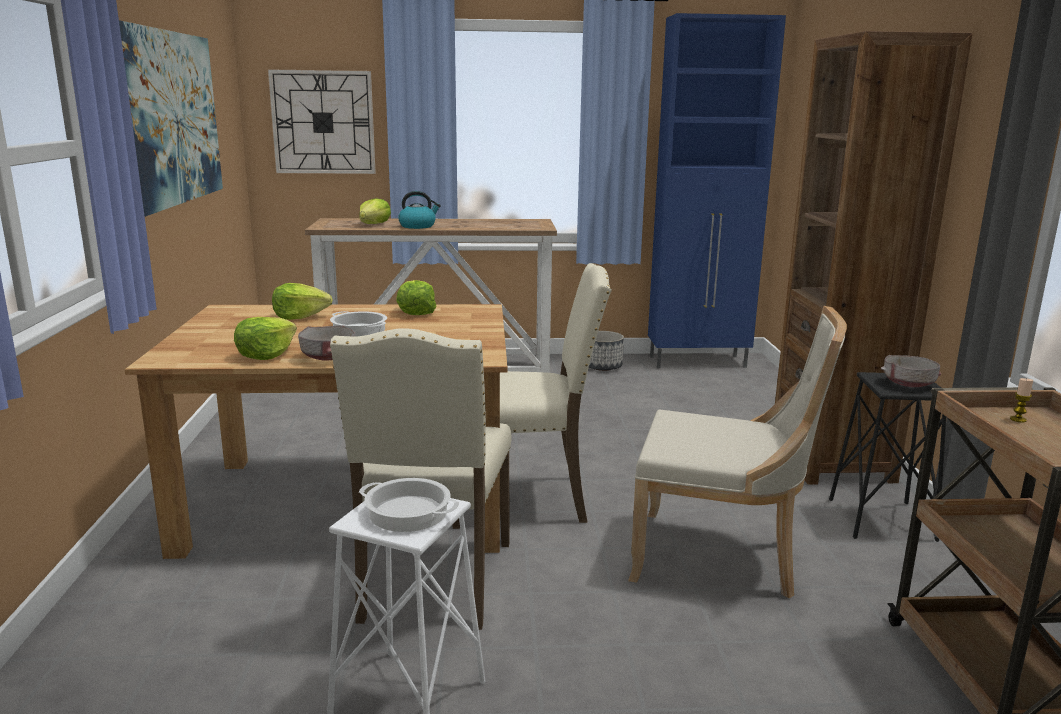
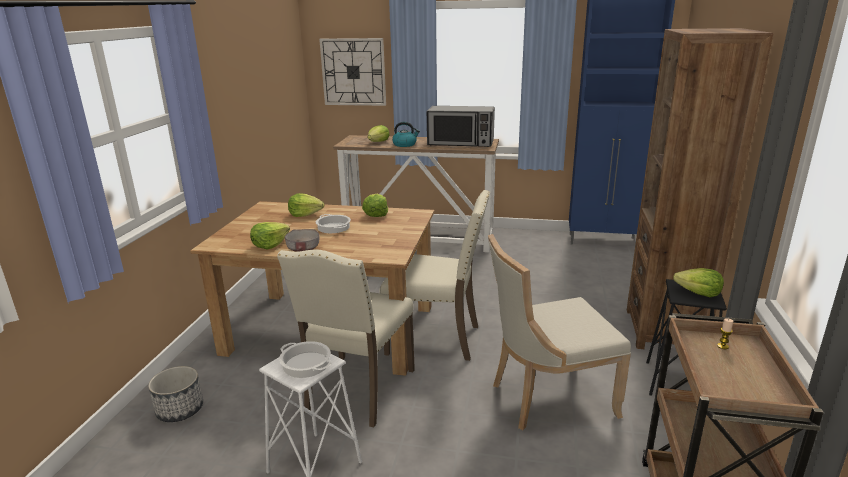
camera: 15 degrees right, 5 degrees up
picture [119,20,223,217] -> none
planter [589,331,624,371] -> planter moved to [148,366,203,422]
beige chair [628,306,847,598] -> beige chair turned 135 degrees clockwise [488,234,631,430]
grey bowl [881,355,941,387] -> lettuce [673,268,724,297]
none -> microwave [427,106,495,147]

